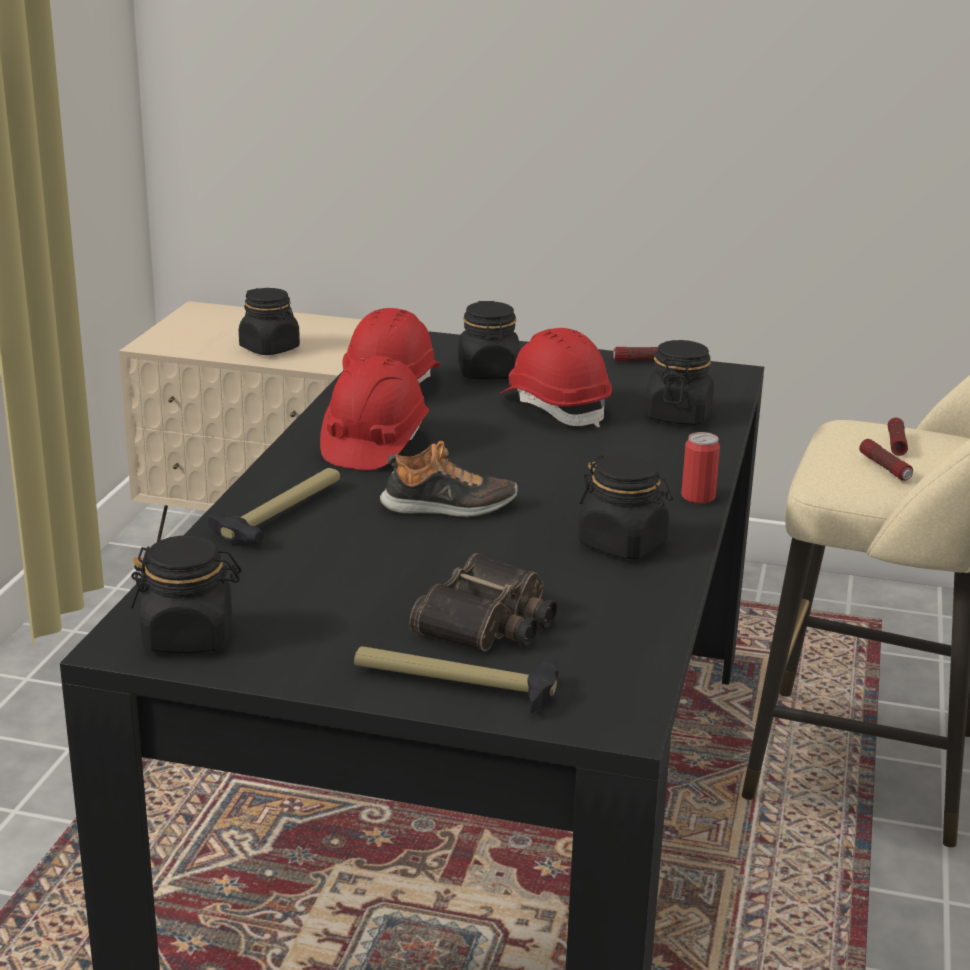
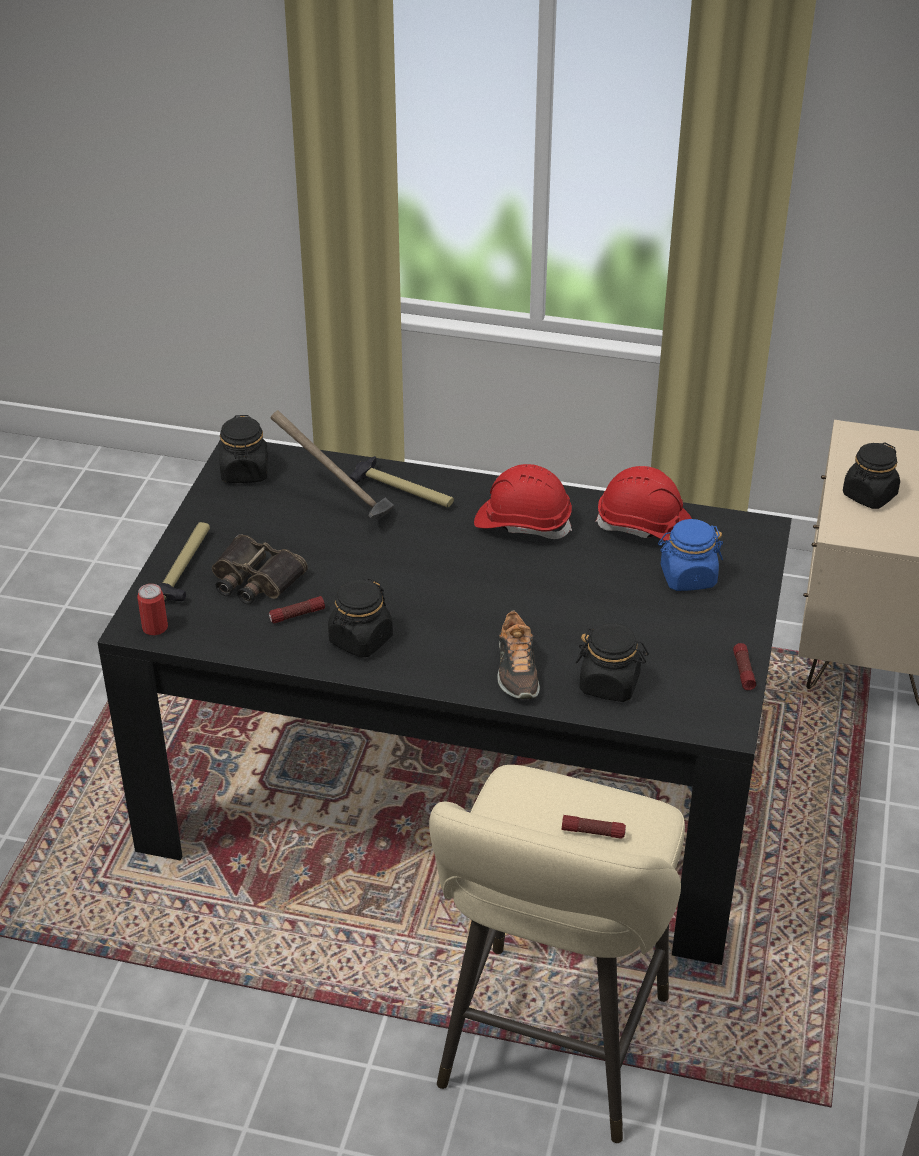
camera: 90 degrees right, 15 degrees up
shoe [380,441,518,517] -> shoe moved to [497,610,540,699]
black jar [458,301,520,380] -> blue jar [658,519,723,591]
red hard hat [500,328,612,428] -> none
can [681,432,720,504] -> can moved to [137,584,168,635]
flashlight [859,439,913,481] -> flashlight moved to [269,596,325,623]
none -> hammer [271,410,394,520]

